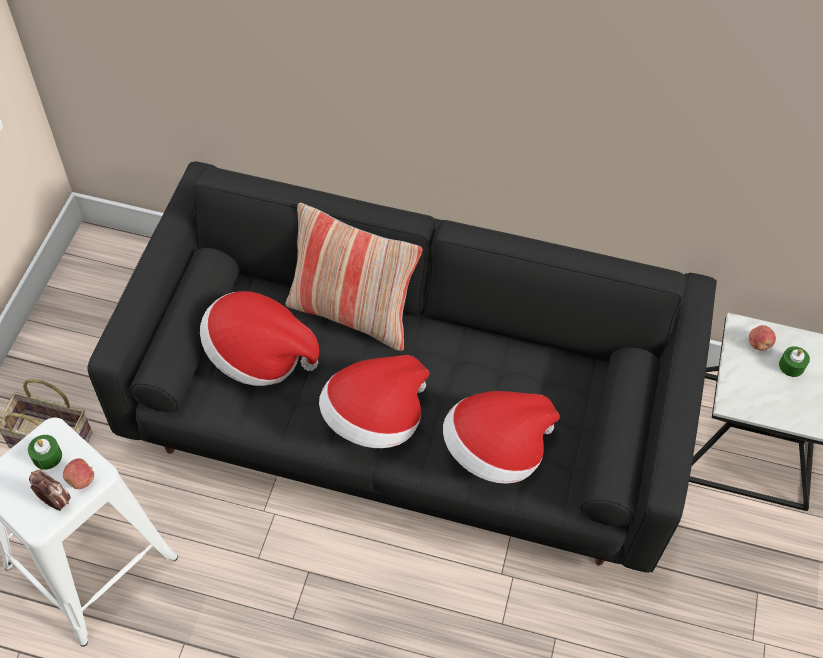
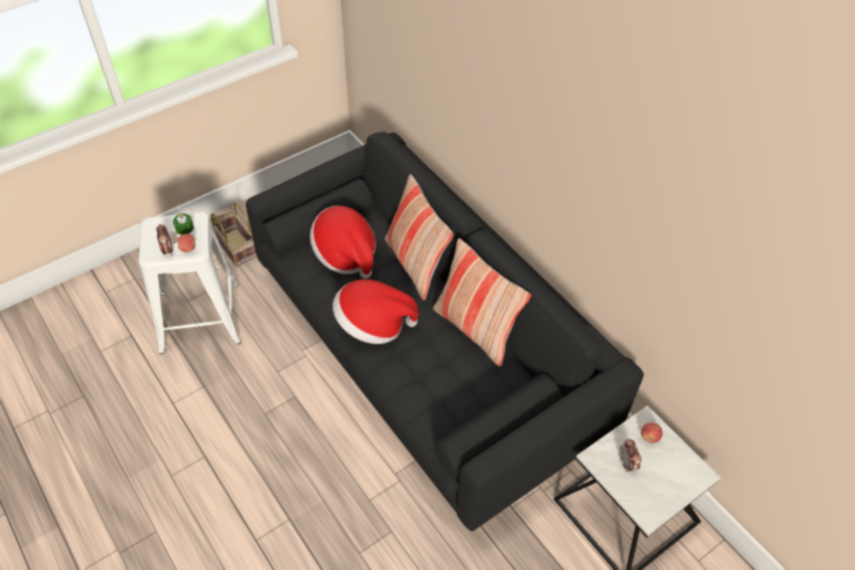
camera: 40 degrees right, 5 degrees down
hat [443,391,560,484] -> none
green candle [779,346,810,377] -> none
none -> pillow [433,238,531,366]
none -> alarm clock [619,439,641,472]

